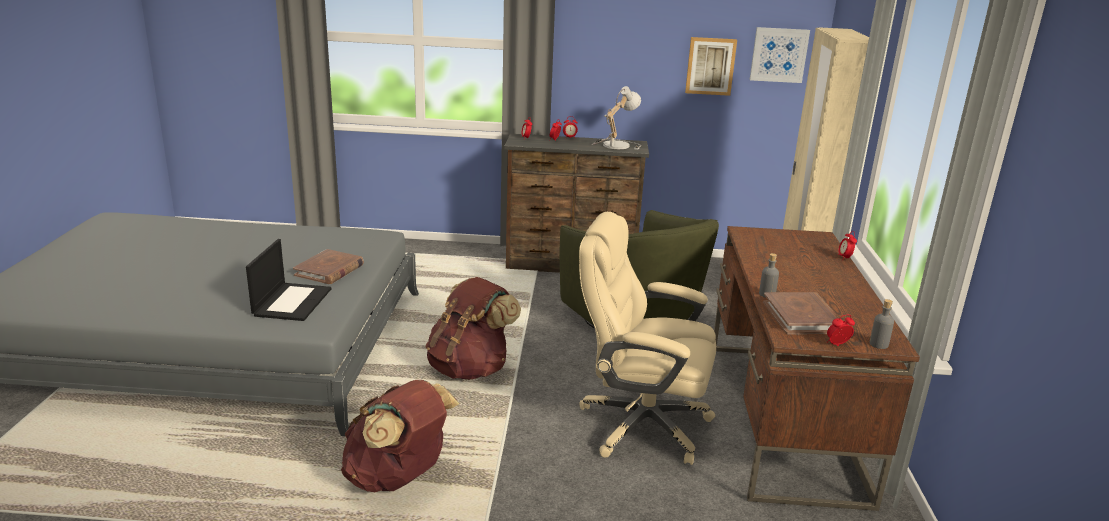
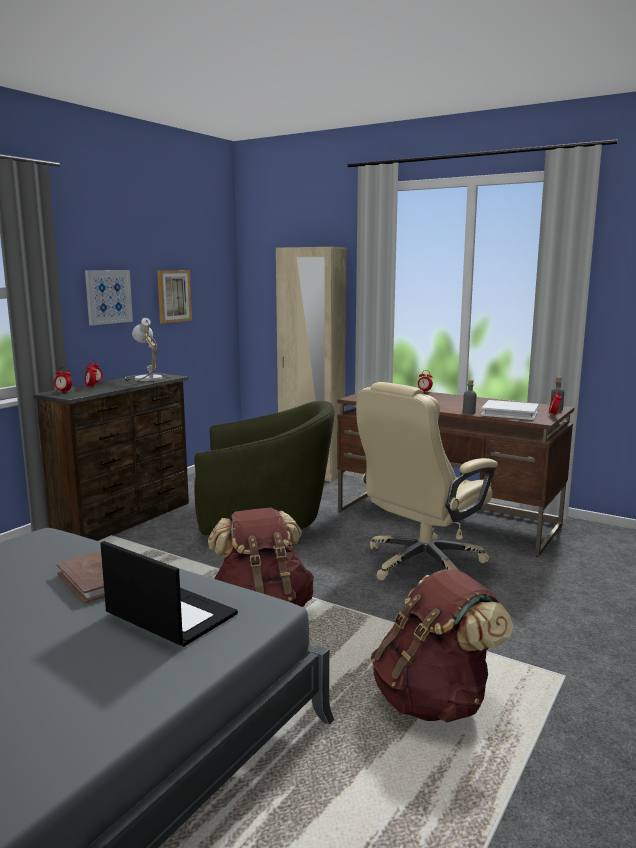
camera: 60 degrees left, 10 degrees down
picture [750,27,810,83] -> picture moved to [85,270,133,325]
brown book [763,292,839,334] -> white book [481,400,539,420]

